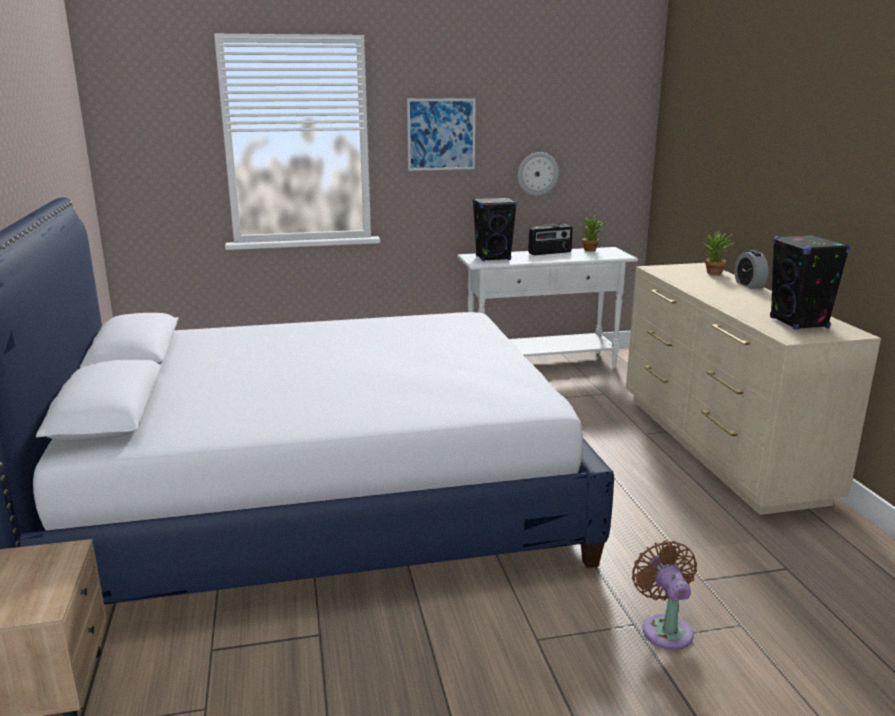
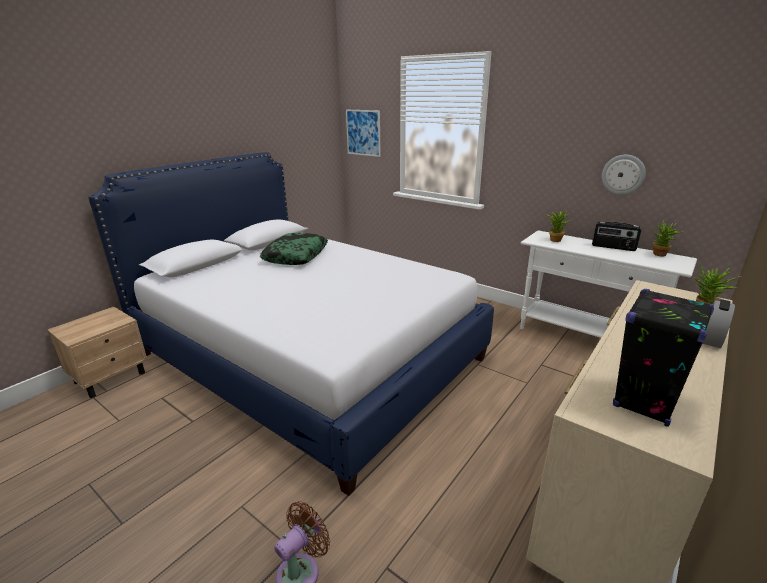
camera: 50 degrees right, 5 degrees up
picture [407,98,476,171] -> picture moved to [346,110,381,157]
black speaker [473,197,517,261] -> potted plant [545,211,571,242]
none -> pillow [260,233,328,265]

